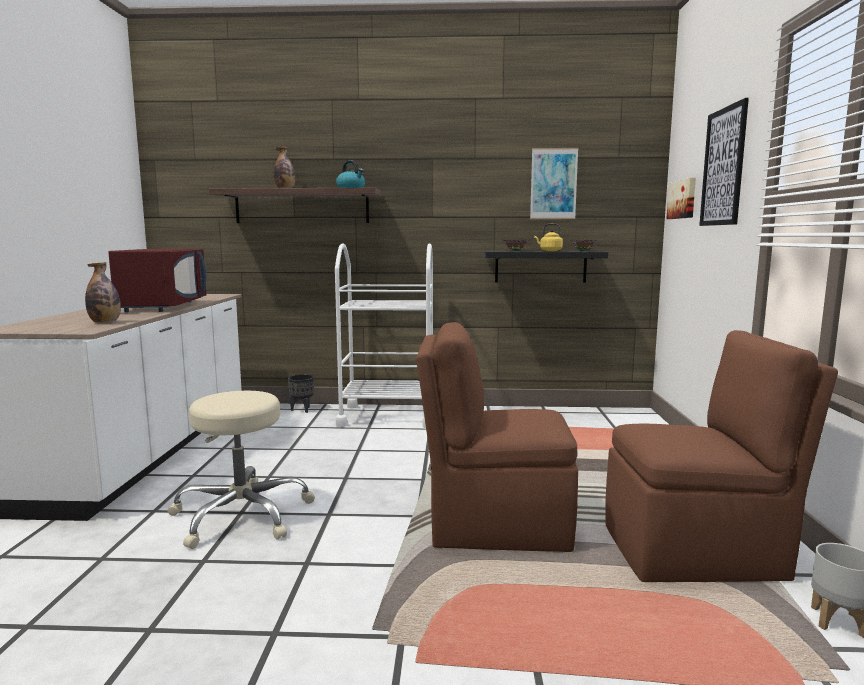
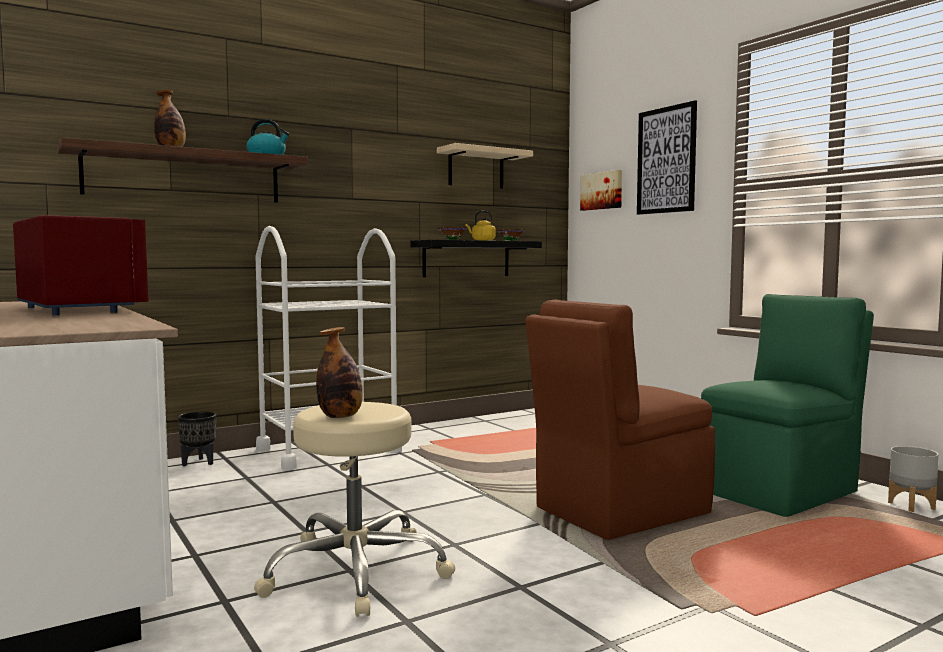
camera: 35 degrees left, 5 degrees down
bottle [85,262,121,323] -> bottle moved to [316,327,363,418]
picture [530,148,578,219] -> beige shelf [437,143,533,189]
brown chair [605,330,838,582] -> green chair [701,294,874,517]

